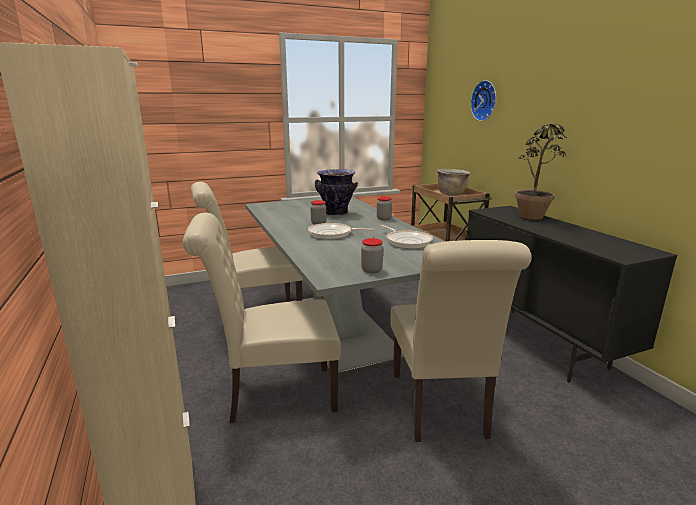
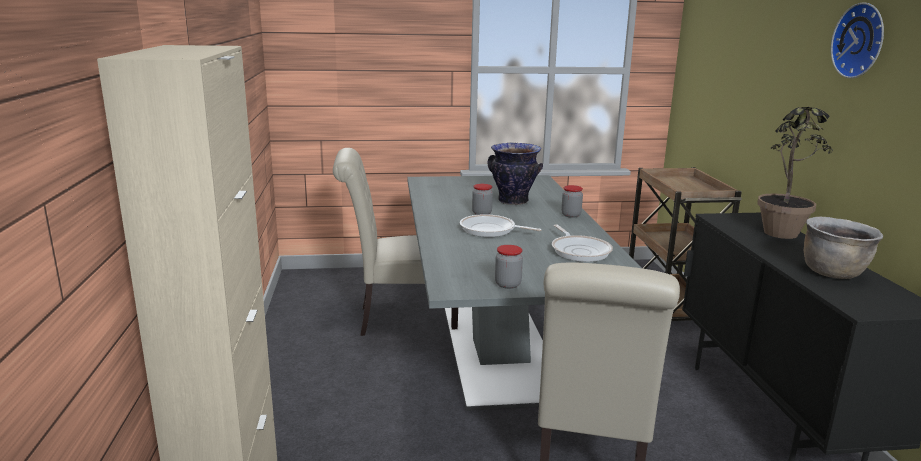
camera: 15 degrees right, 0 degrees up
beige chair [182,213,341,423] -> none
brown cooking pot [437,169,470,196] -> brown cooking pot moved to [804,217,883,279]
wall clock [470,80,496,121] -> wall clock moved to [831,2,884,78]

